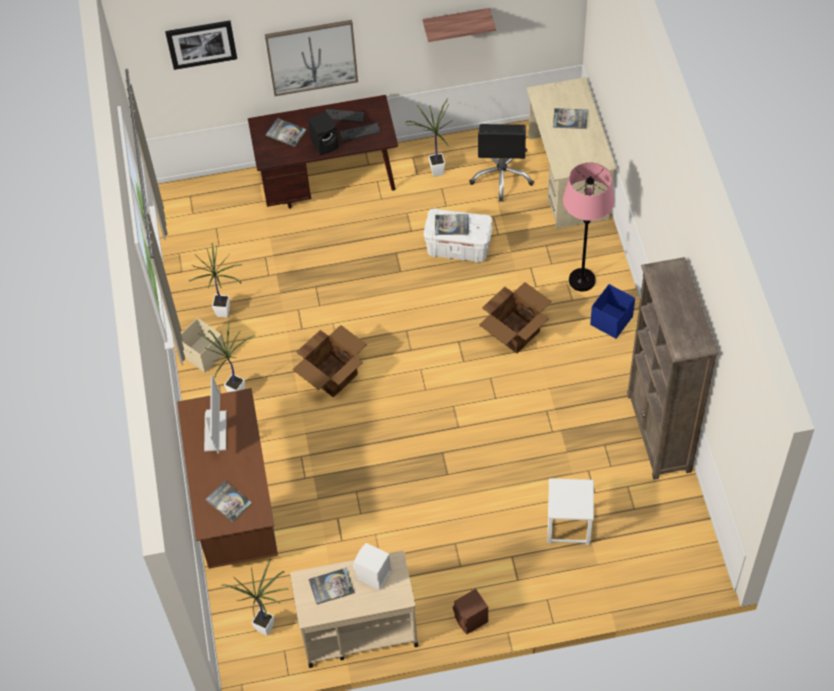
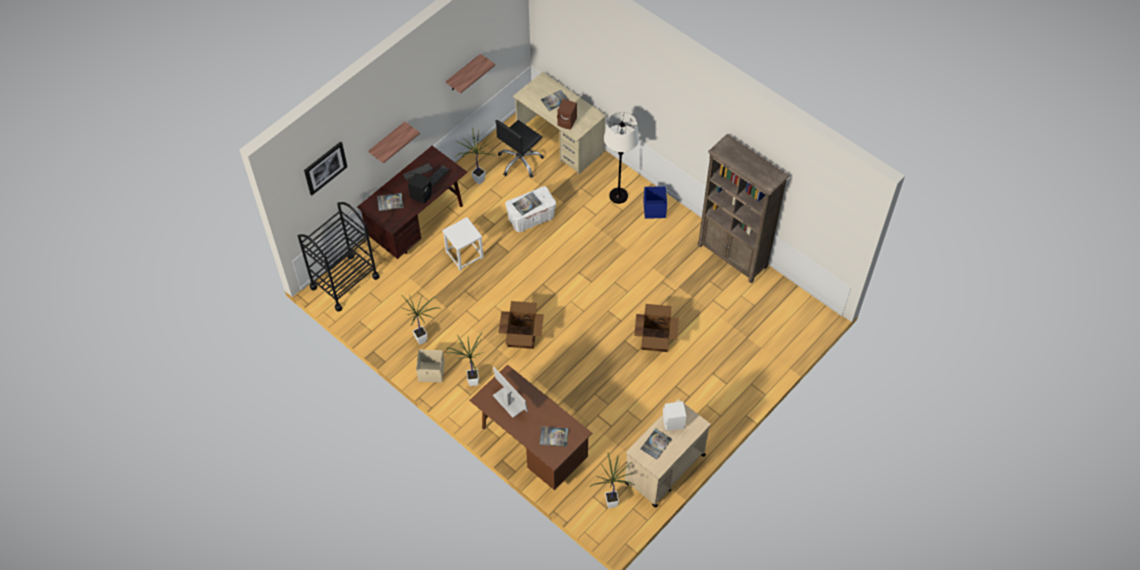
camera: 40 degrees left, 0 degrees up
picture [265,20,358,96] -> shelf [369,122,420,163]
brown speaker [453,589,488,634] -> brown speaker moved to [557,99,577,130]
black office chair [469,124,534,202] -> black office chair turned 75 degrees clockwise [495,120,544,178]
cardboard box [479,282,552,353] -> cardboard box moved to [634,304,679,352]
white stool [547,478,594,545] -> white stool moved to [442,217,484,271]
pink floor lamp [563,162,614,292] -> white floor lamp [604,112,639,204]
none -> black cart [298,202,380,312]

